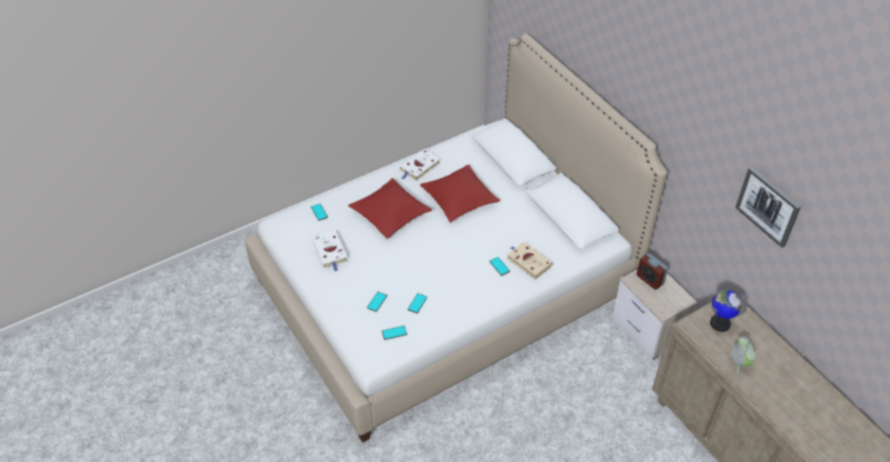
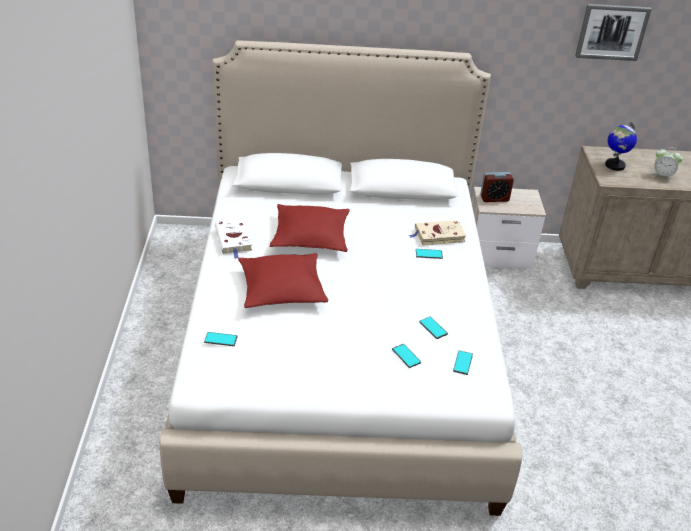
camera: 60 degrees left, 10 degrees down
white book [312,230,348,271] -> none

